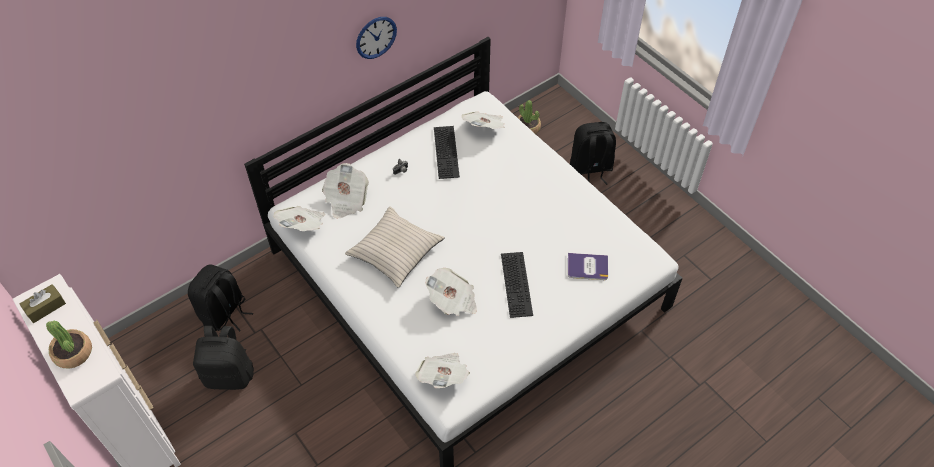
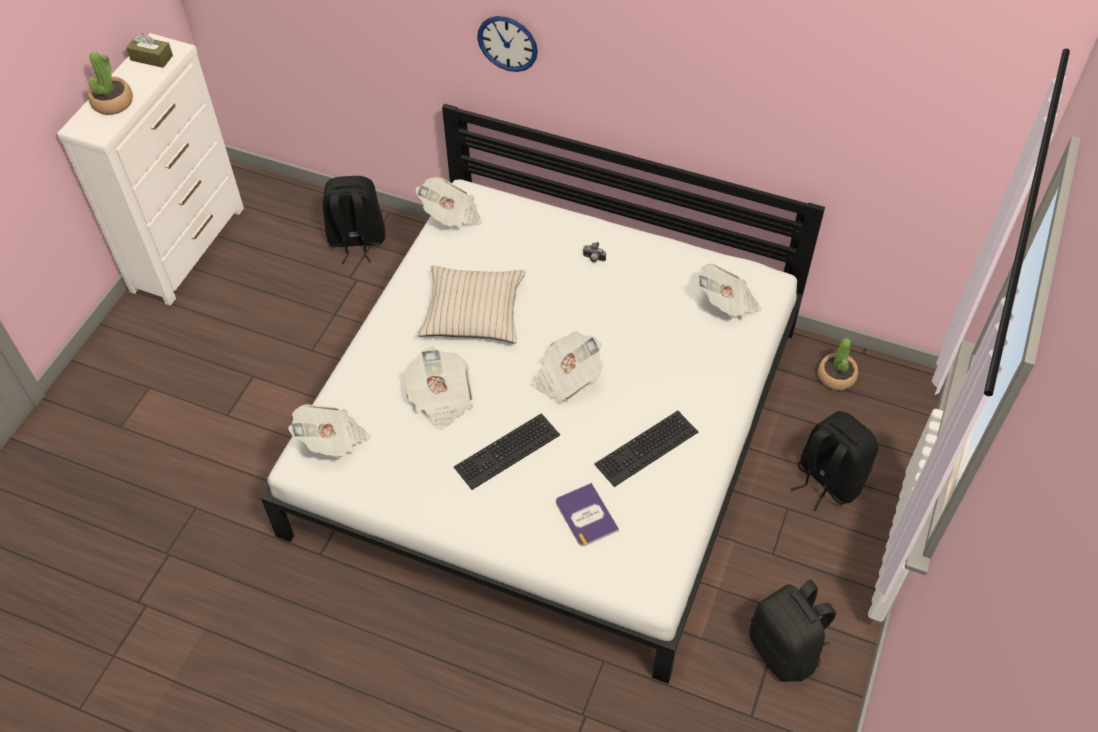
camera: 60 degrees right, 0 degrees up
black backpack [193,326,254,390] -> black backpack moved to [749,579,836,682]
newspaper [322,163,369,219] -> newspaper moved to [531,331,603,404]
wall clock [356,17,397,59] -> wall clock moved to [477,16,538,72]
keyboard [434,126,460,179] -> keyboard moved to [594,411,698,487]

